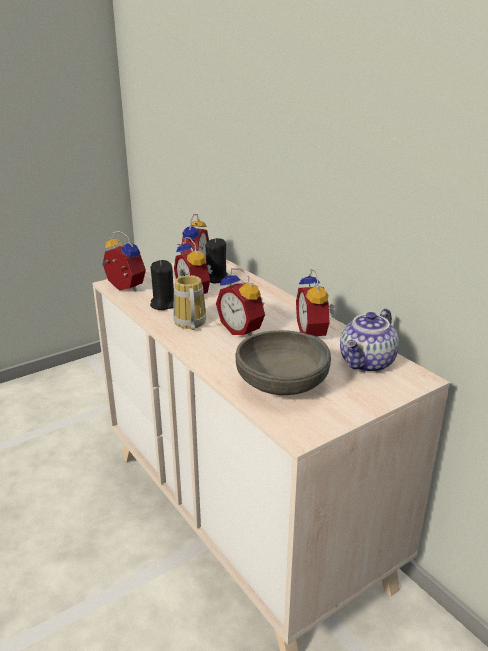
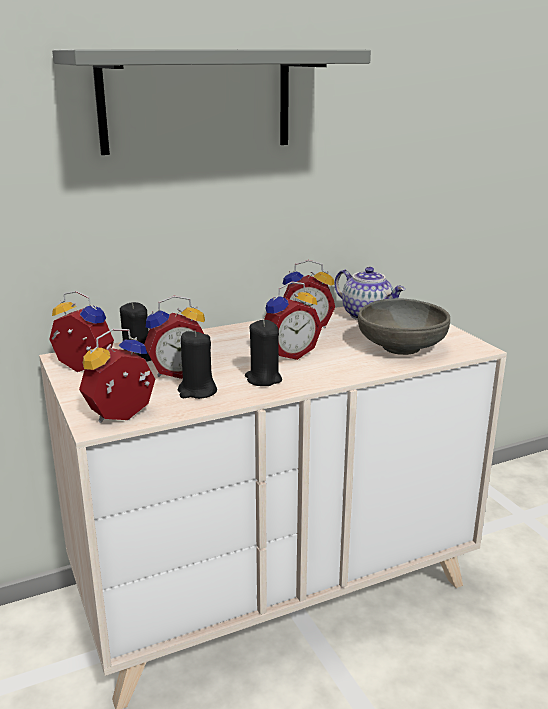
camera: 80 degrees left, 5 degrees down
mug [173,275,206,330] -> black candle [245,320,282,386]
none -> grey shelf [52,49,371,155]

